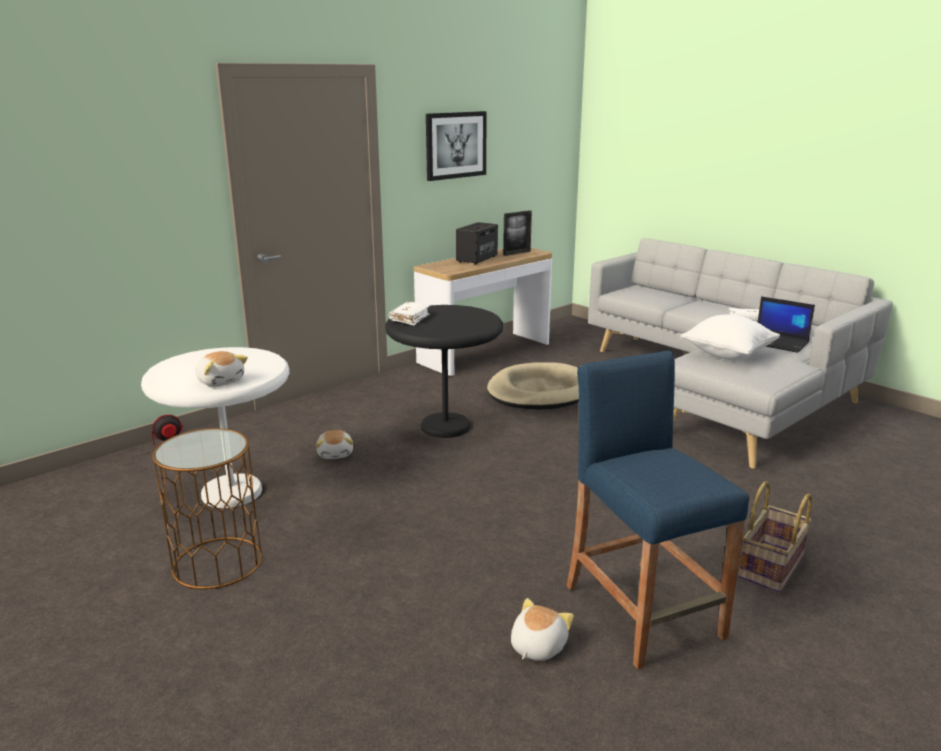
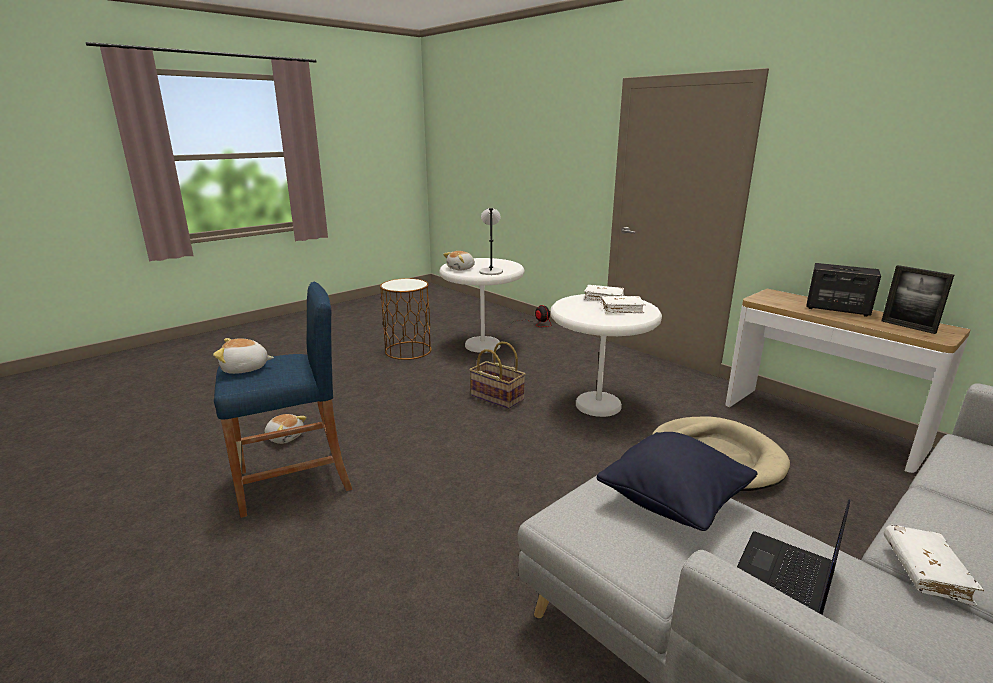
camera: 90 degrees right, 0 degrees up
plush toy [316,430,353,459] -> plush toy moved to [213,338,274,374]
black side table [385,305,503,438] -> white side table [551,294,662,417]
picture [426,111,487,181] -> none
white pillow [681,315,780,361] -> black pillow [596,432,758,531]
basket [738,481,812,593] -> basket moved to [469,341,525,409]
none -> grey table lamp [479,208,503,275]
none -> white book [601,296,645,313]

